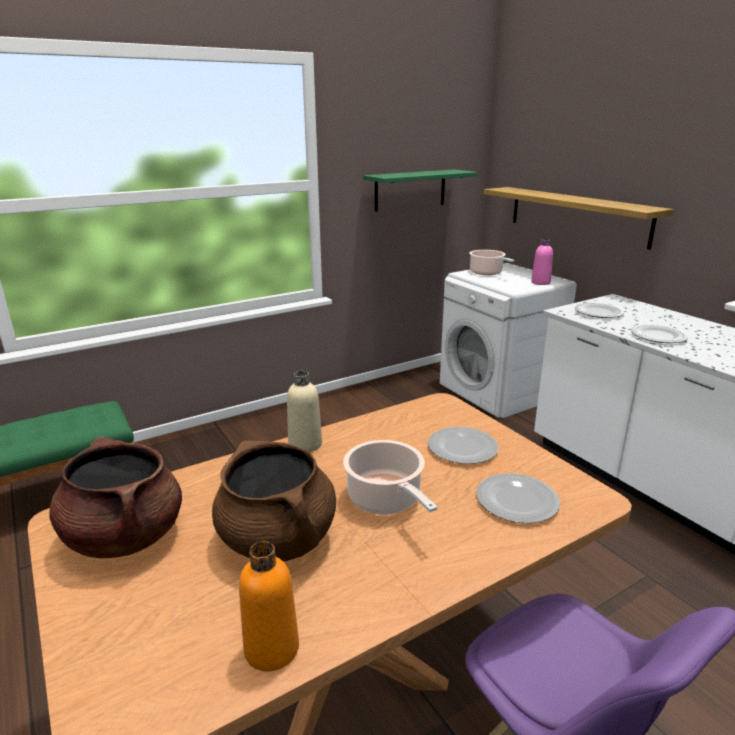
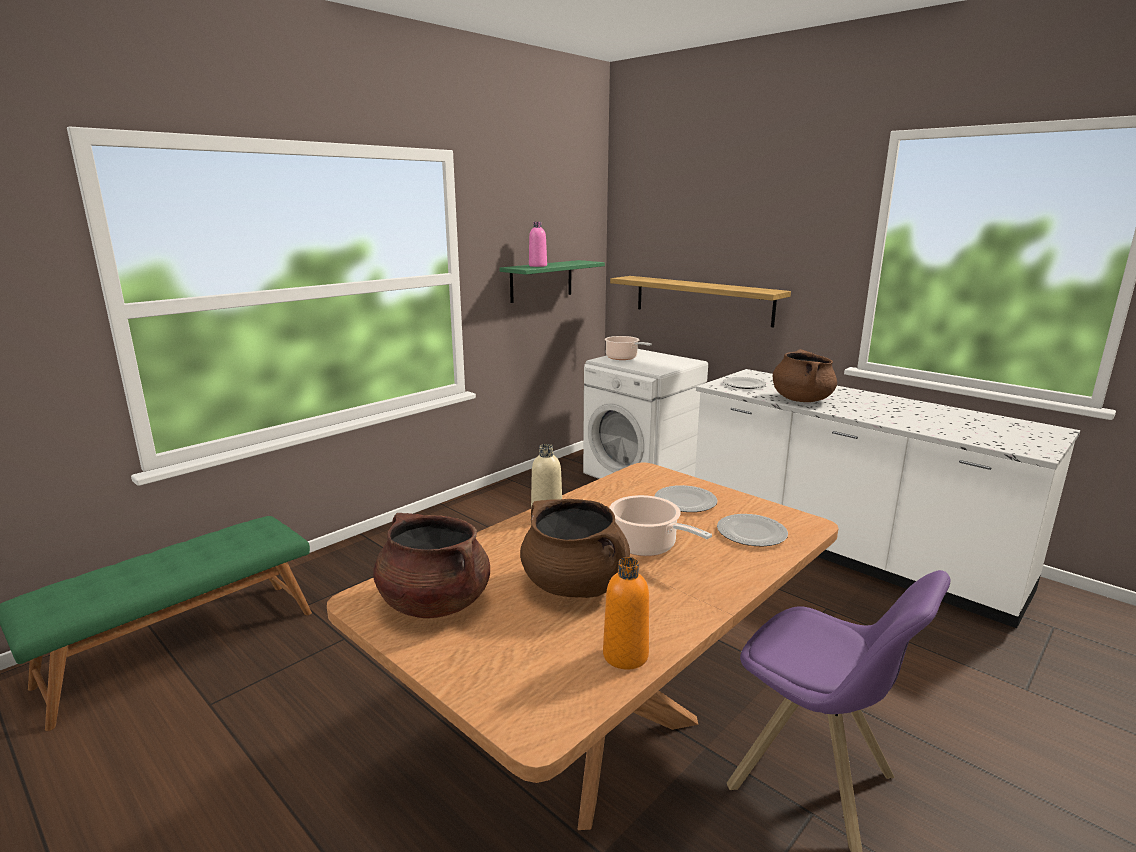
camera: 15 degrees left, 5 degrees down
pink bottle [531,239,553,285] -> pink bottle moved to [529,222,547,267]
plate [631,324,688,343] -> brown cooking pot [773,349,837,402]

